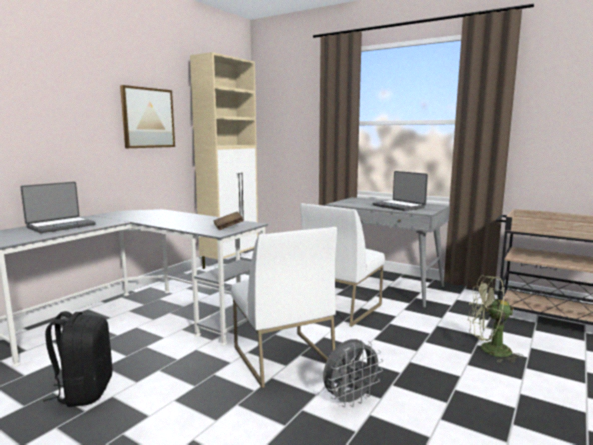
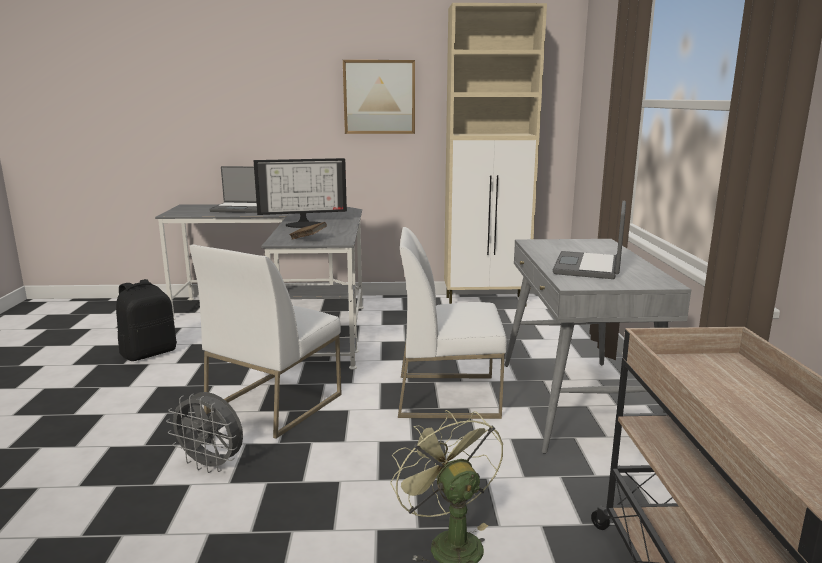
camera: 55 degrees right, 5 degrees up
none -> monitor [254,158,347,228]

